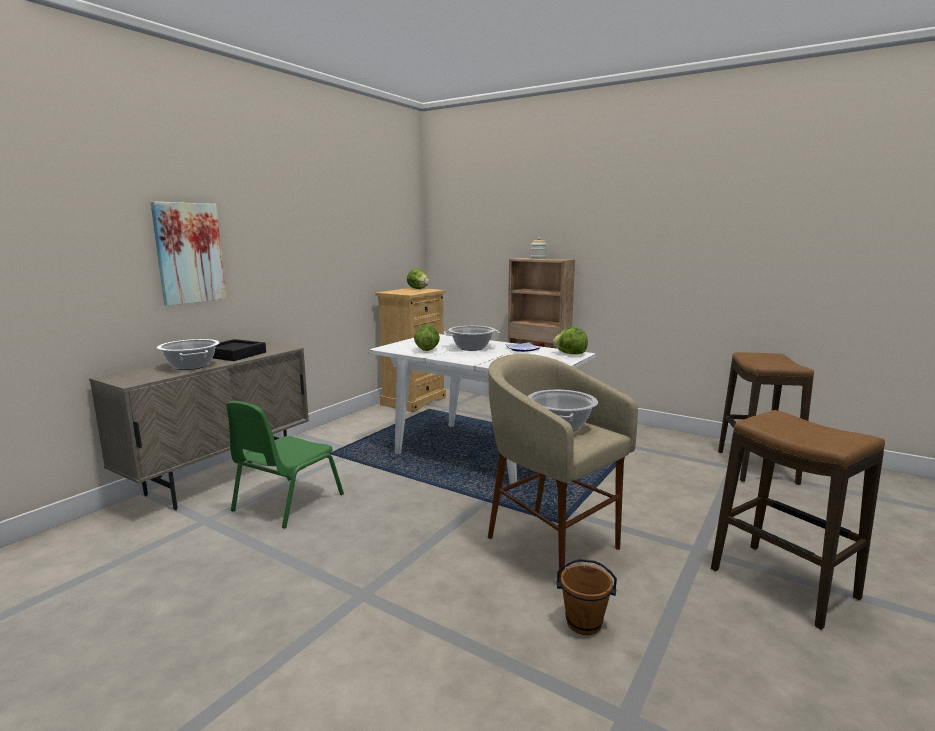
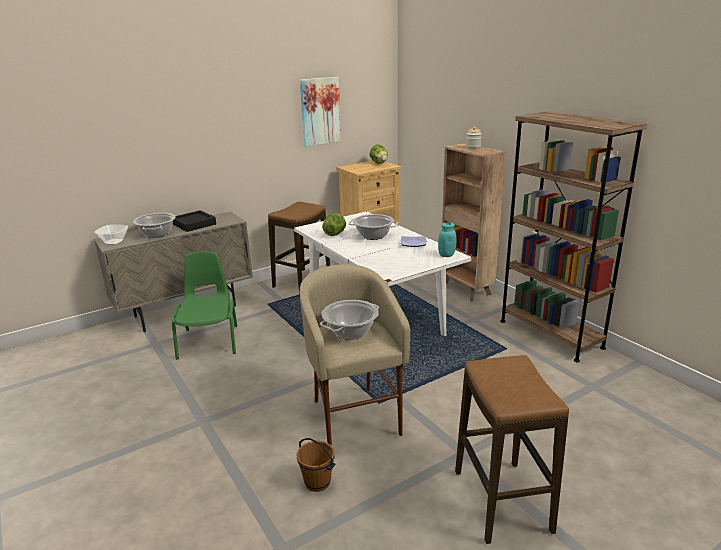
camera: 25 degrees right, 10 degrees up
picture [150,201,226,306] -> picture moved to [300,77,341,147]
green chair [226,401,344,529] -> green chair turned 120 degrees clockwise [172,251,237,359]
lettuce [553,327,588,354] -> turquoise jar [438,222,456,257]
stool [718,353,814,485] -> stool moved to [268,202,330,294]
none -> bowl [94,224,128,245]
none -> brown bookcase [500,111,647,363]

